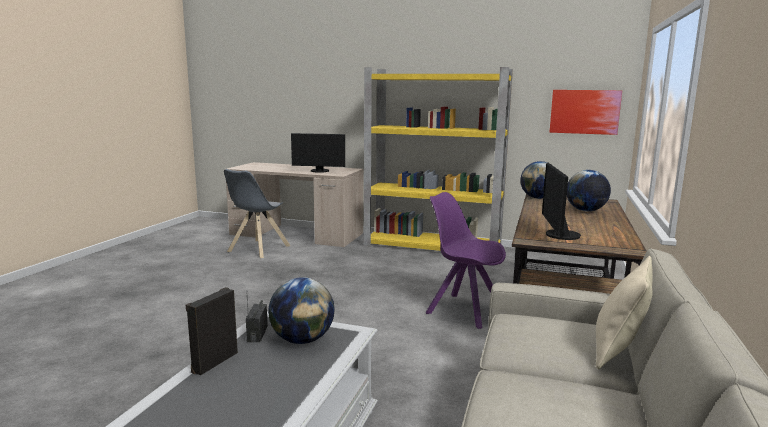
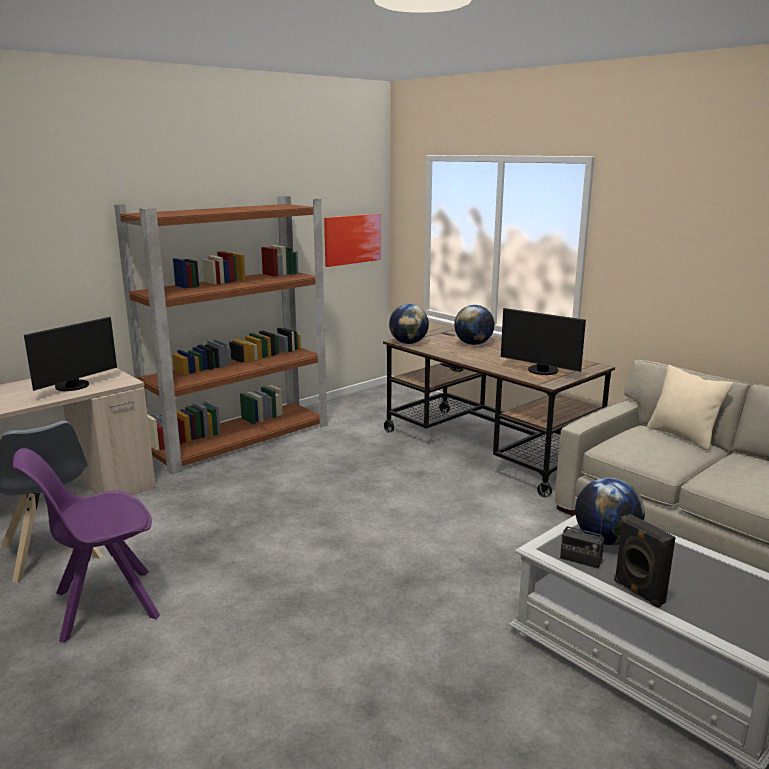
camera: 60 degrees left, 5 degrees up
yellow bookcase [364,67,513,251] -> brown bookcase [114,196,327,474]
purple chair [426,192,506,329] -> purple chair moved to [13,448,160,643]

